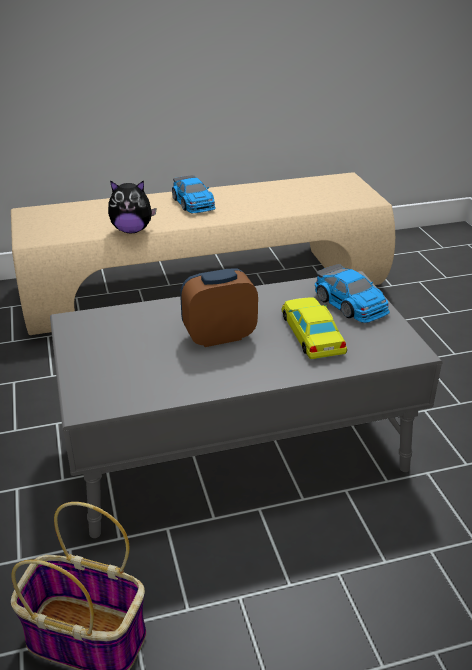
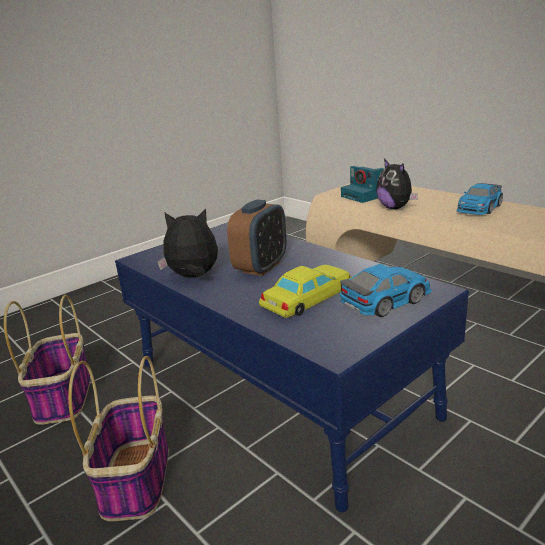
camera: 65 degrees right, 10 degrees down
grey coffee table [50,271,443,538] -> blue coffee table [115,222,469,512]
alarm clock [180,269,258,347] -> alarm clock turned 75 degrees clockwise [227,200,286,276]
toy car [315,264,390,323] -> toy car turned 150 degrees counterclockwise [340,264,432,317]
none -> basket [68,356,169,521]
none -> plush toy [157,208,218,277]
none -> camera [341,166,384,203]

